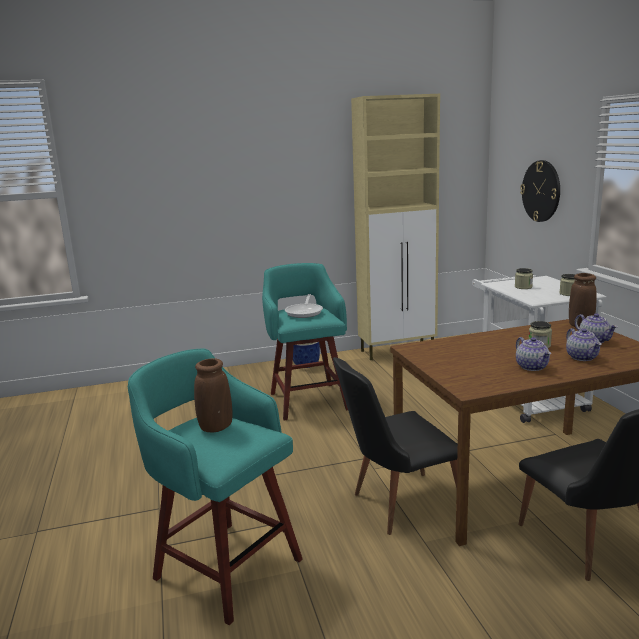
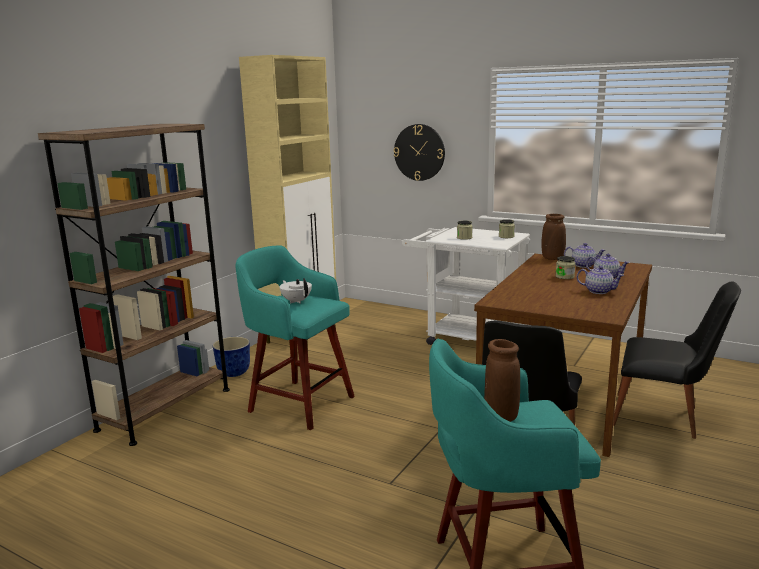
camera: 45 degrees left, 0 degrees up
frying pan [285,294,323,318] -> white teapot [279,278,312,304]
none -> brown bookcase [38,124,230,446]

